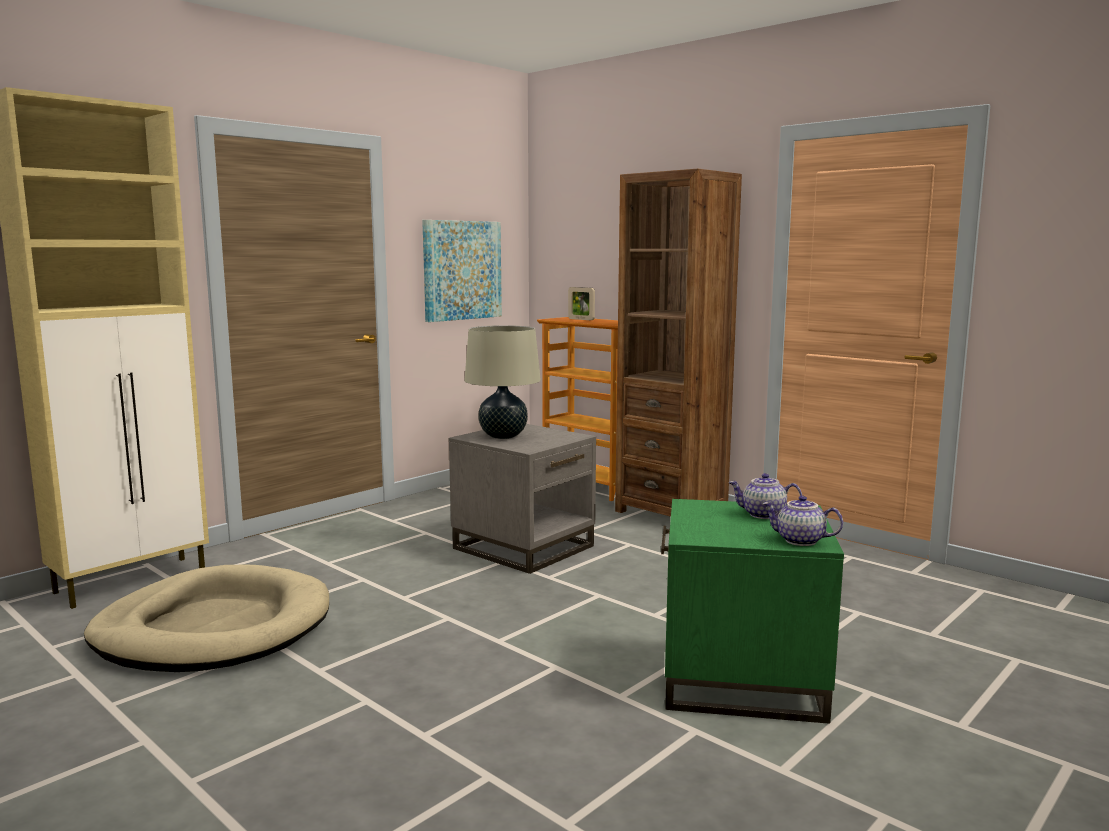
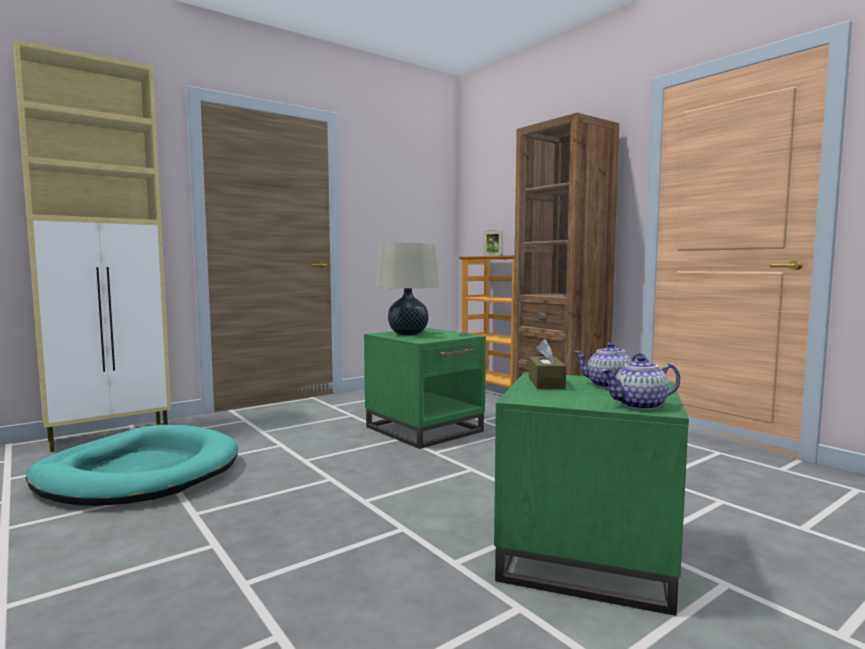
camera: 10 degrees right, 5 degrees down
beige dog bed [84,565,329,672] -> turquoise dog bed [26,425,238,506]
picture [422,220,502,322] -> none
grey side table [449,424,596,574] -> green side table [364,328,486,449]
teapot [762,496,843,546] -> teapot turned 45 degrees counterclockwise [601,356,680,410]
none -> brown tissue box [529,339,566,389]

